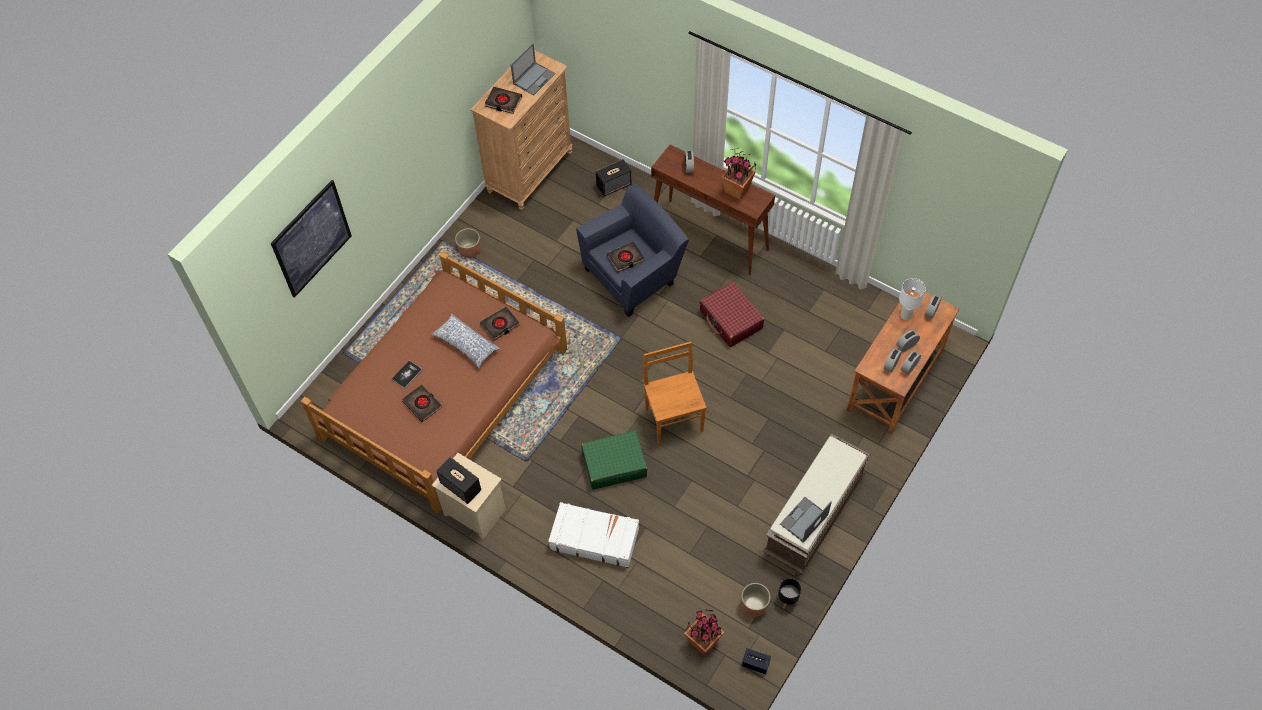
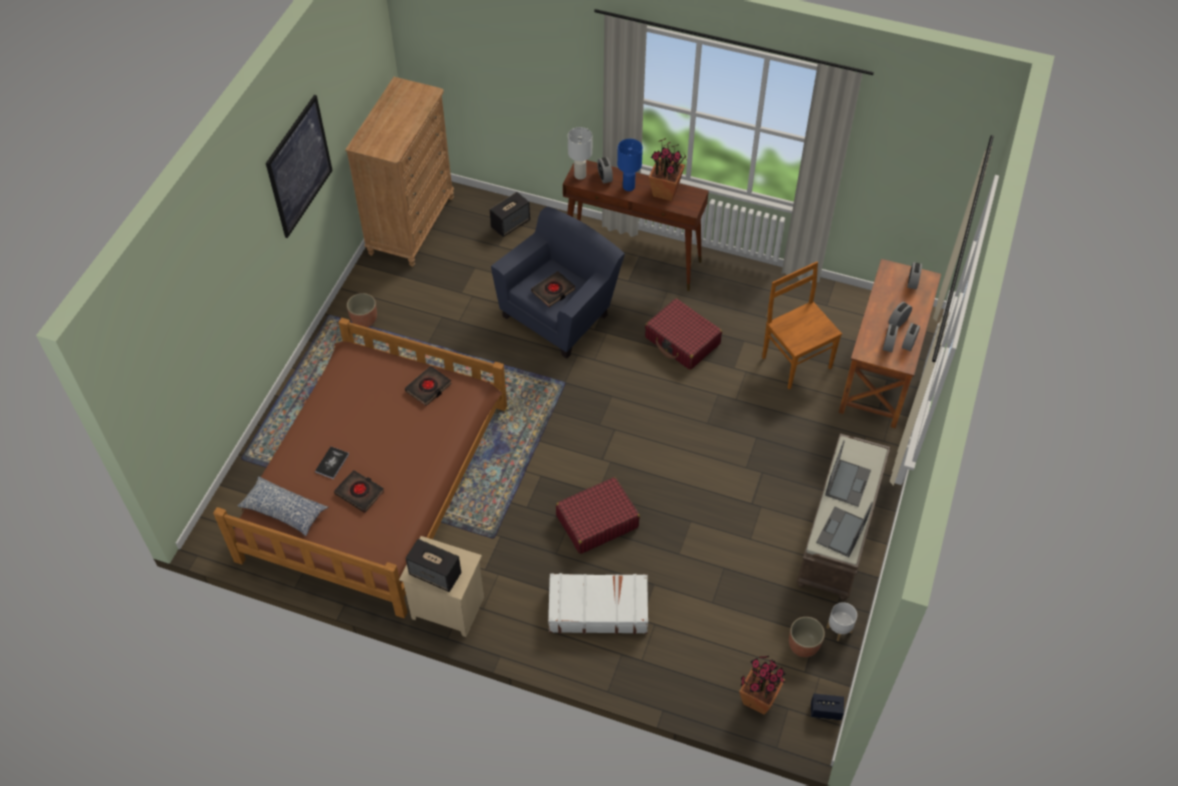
camera: 15 degrees left, 5 degrees down
picture [271,180,352,298] -> picture moved to [266,95,333,238]
pillow [432,313,500,368] -> pillow moved to [238,476,328,536]
black book [485,87,522,114] -> none
laptop [511,44,556,95] -> laptop moved to [825,440,871,507]
green suitcase [581,431,647,490] -> red suitcase [556,477,640,554]
brown chair [643,342,707,444] -> brown chair moved to [762,262,842,389]
black planter [778,578,801,609] -> white planter [826,602,857,641]
white table lamp [899,278,926,320] -> white table lamp moved to [568,127,592,180]
none -> blue table lamp [617,139,643,191]

